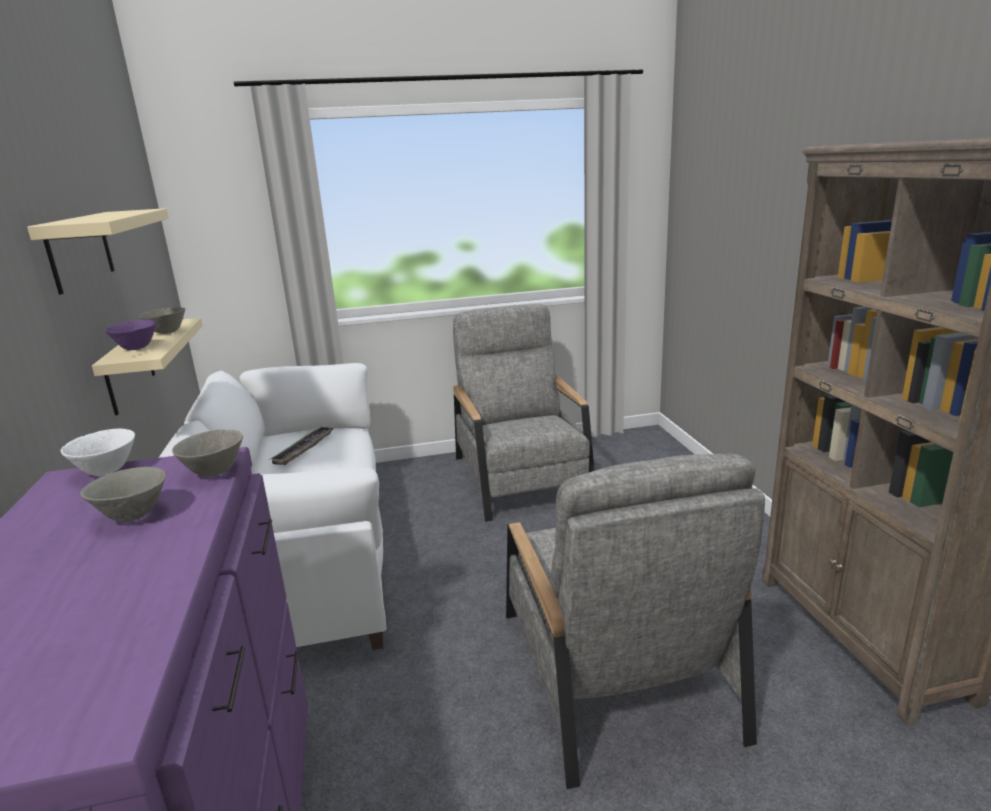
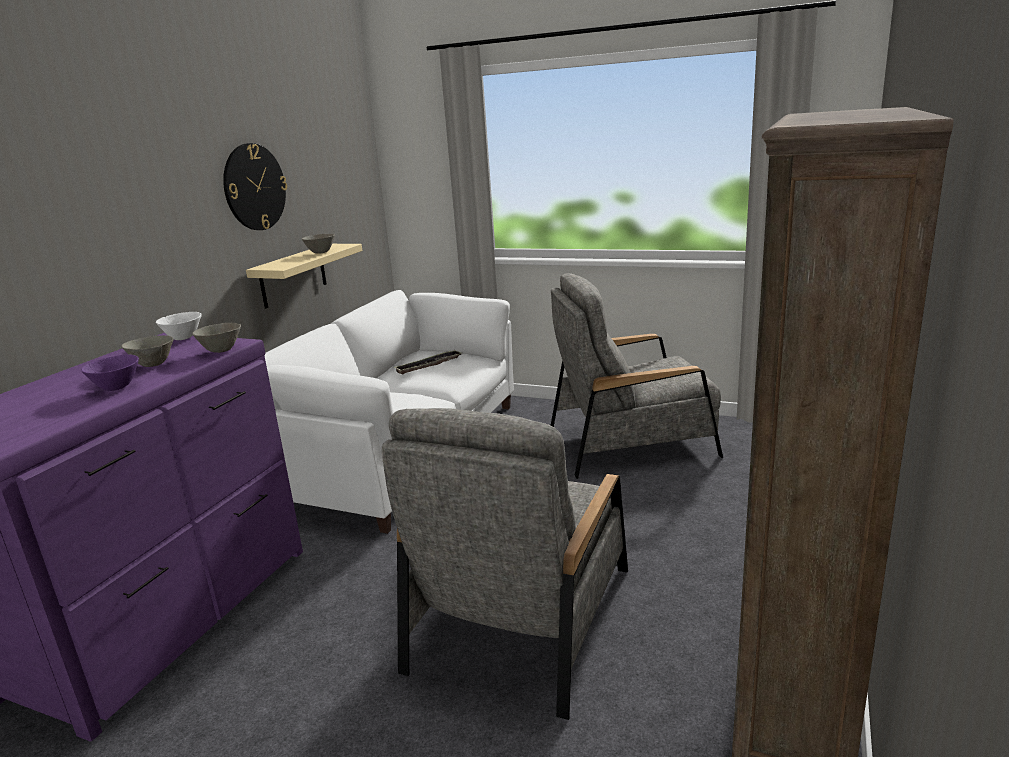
camera: 35 degrees right, 0 degrees up
beige shelf [27,208,169,295] -> wall clock [223,143,287,230]
purple bowl [104,320,157,350] -> purple bowl moved to [81,355,139,391]
grey armchair [453,304,595,522] -> grey armchair turned 120 degrees counterclockwise [551,273,723,479]

